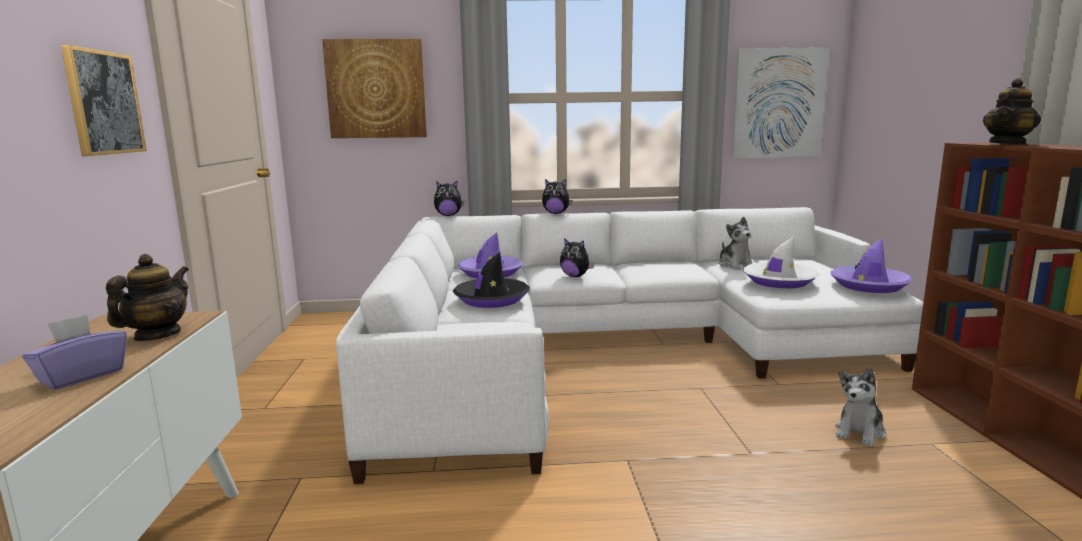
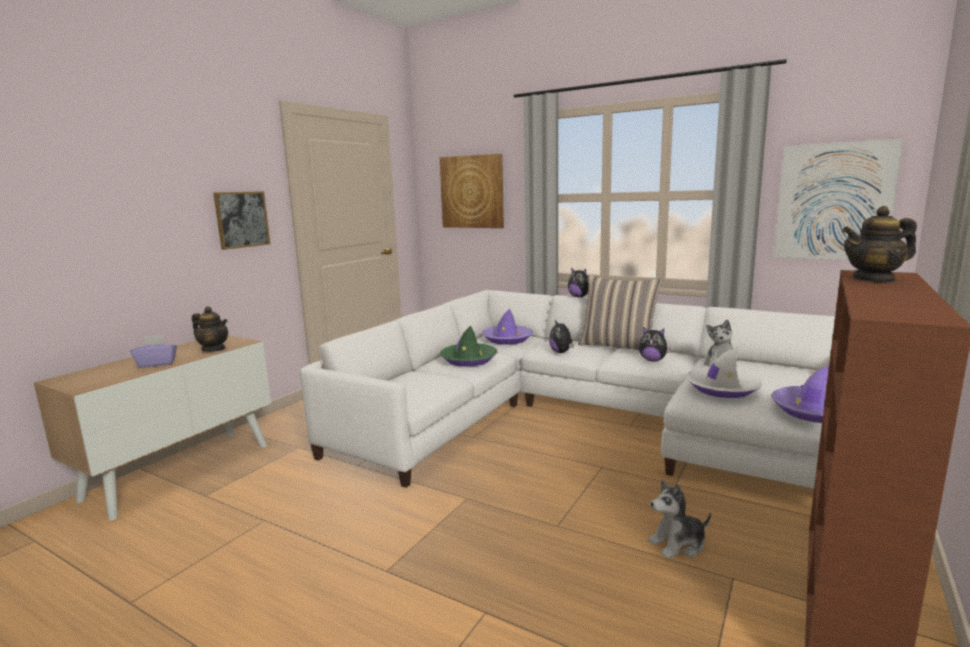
camera: 35 degrees right, 0 degrees up
teapot [106,254,189,341] -> teapot turned 60 degrees clockwise [192,307,228,352]
plush toy [434,181,464,216] -> plush toy moved to [639,327,671,362]
black hat [453,252,530,308] -> green hat [440,326,497,367]
none -> pillow [578,275,662,350]

